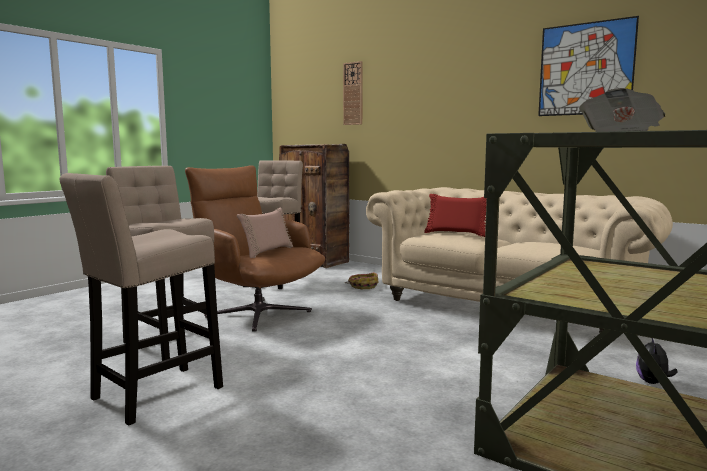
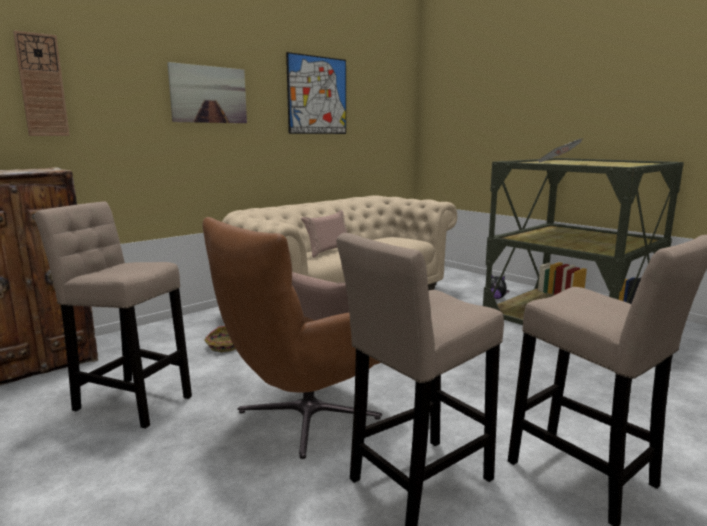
camera: 80 degrees left, 5 degrees up
red pillow [424,194,487,237] -> beige pillow [301,210,348,258]
none -> picture [167,62,247,123]

